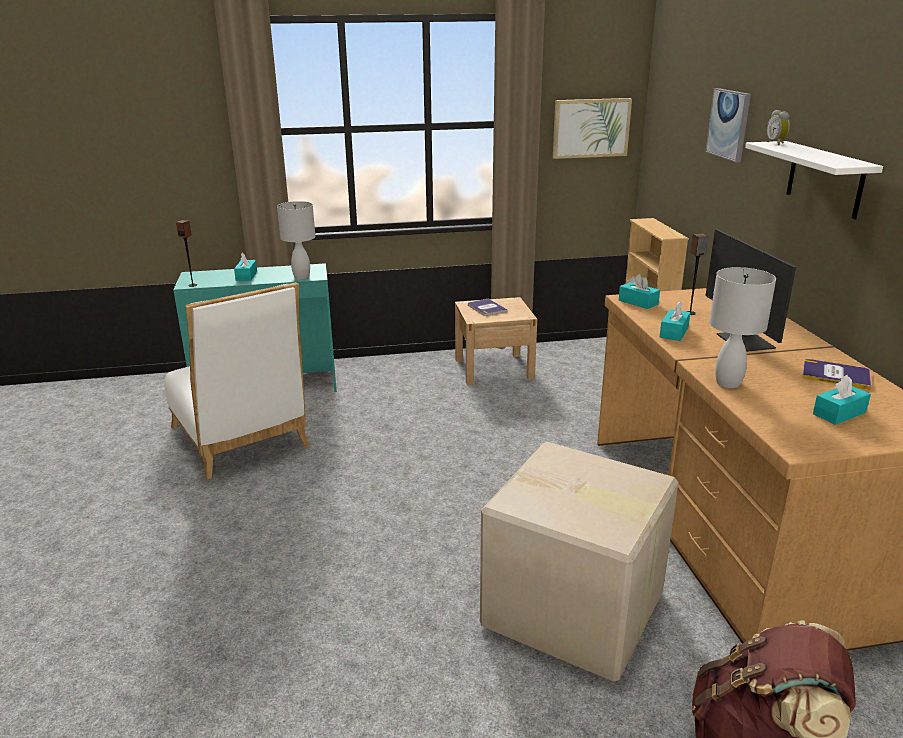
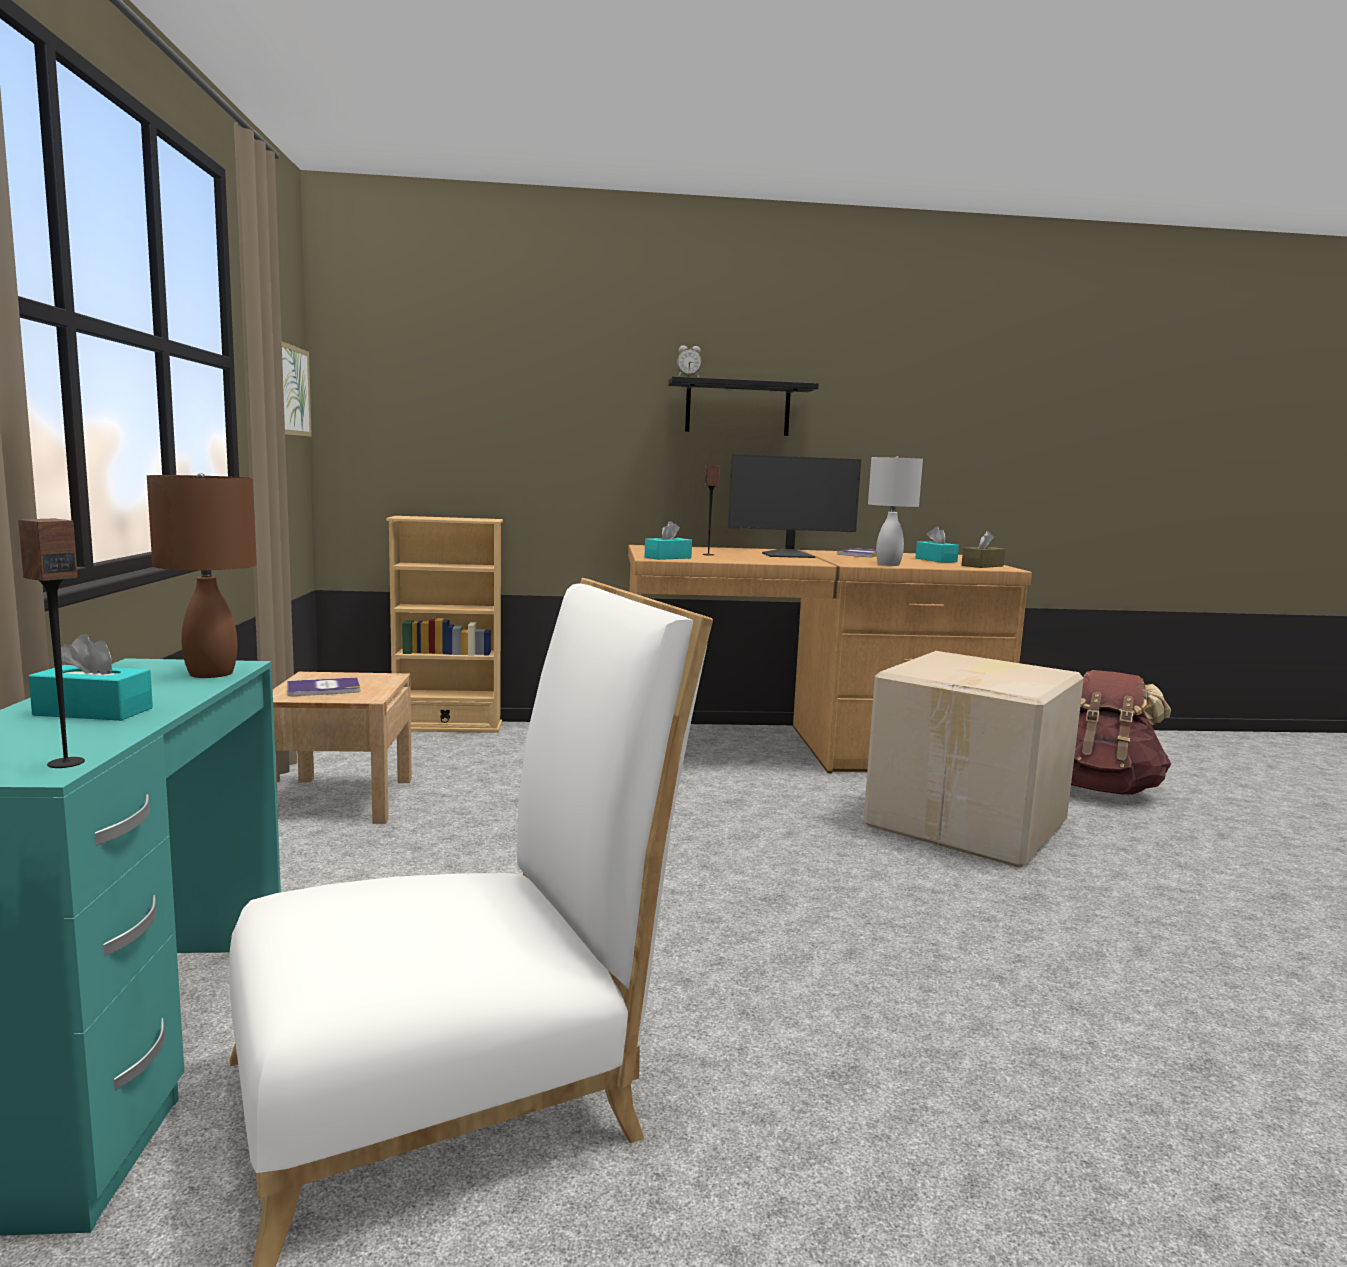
camera: 85 degrees left, 15 degrees down
white table lamp [277,201,315,279] -> brown table lamp [147,473,257,678]
turquoise tissue box [660,302,690,341] -> none
picture [705,88,751,163] -> none
white shelf [745,141,883,219] -> black shelf [668,376,819,436]
none -> brown tissue box [962,531,1005,568]

